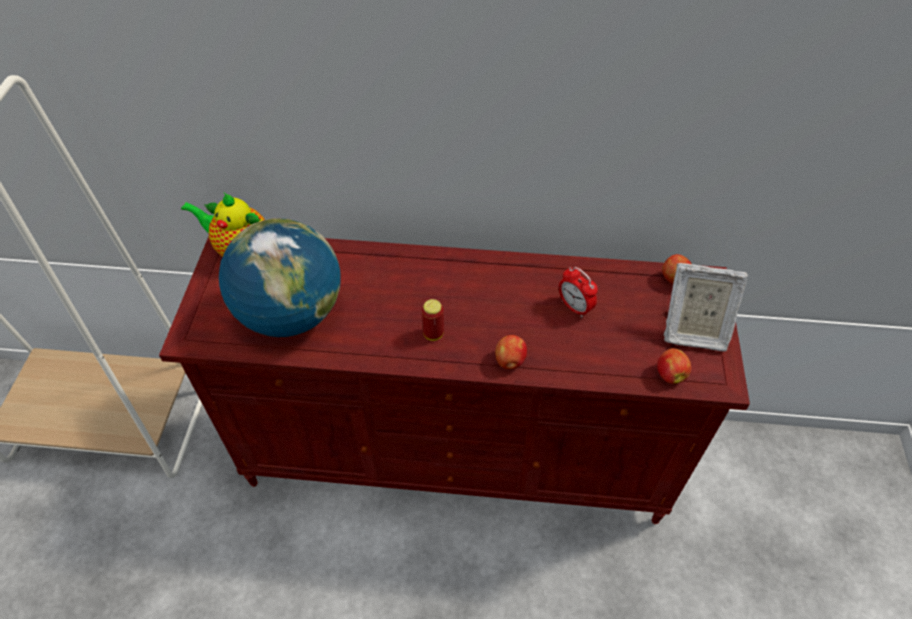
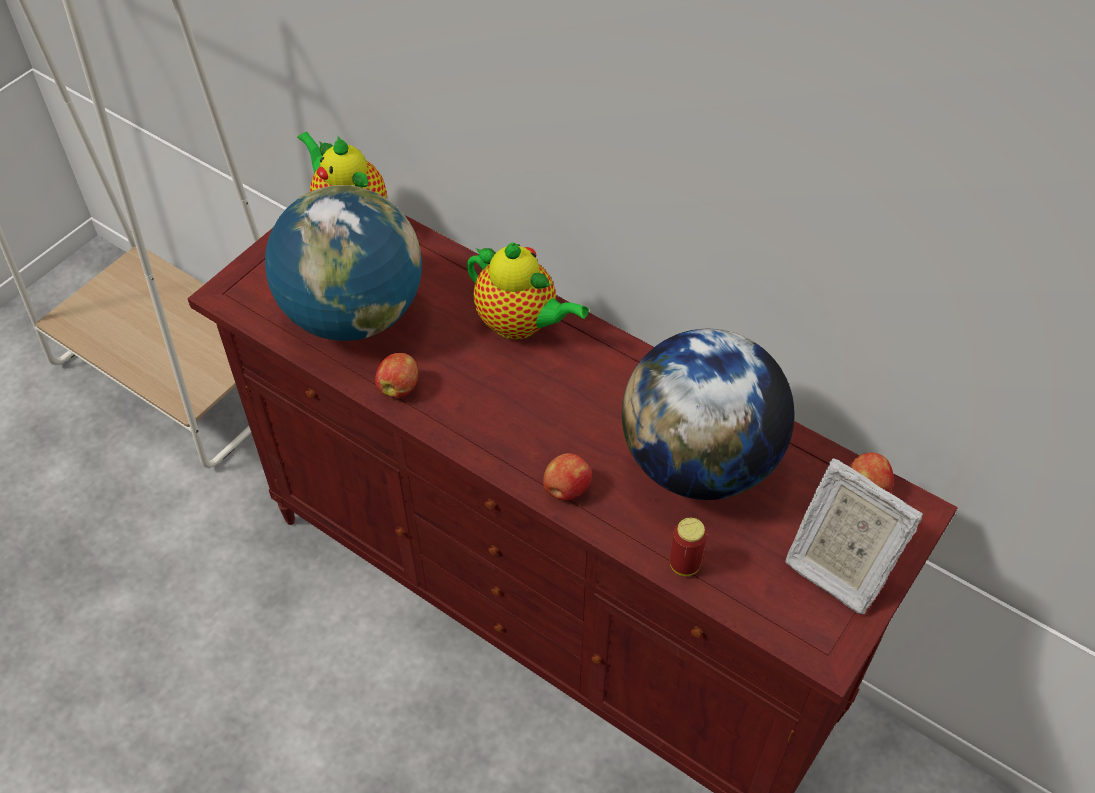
camera: 30 degrees right, 0 degrees up
can [422,299,444,341] -> can moved to [670,518,707,576]
alarm clock [559,267,598,317] -> globe [622,329,795,500]
apple [657,348,691,384] -> apple moved to [375,353,418,398]
none -> teapot [467,243,589,340]

